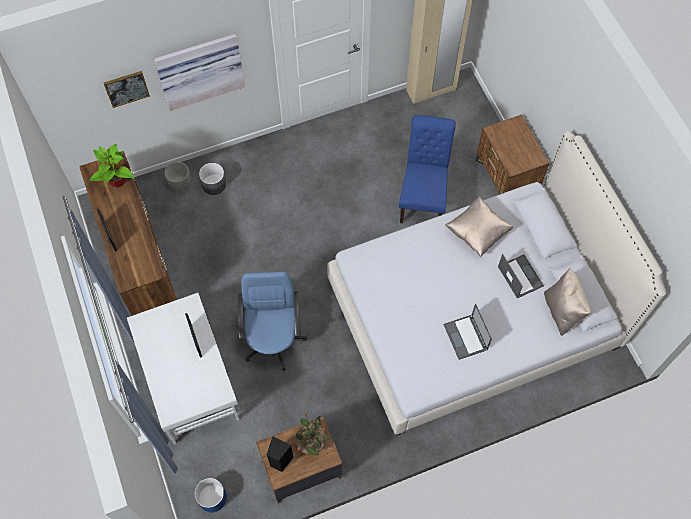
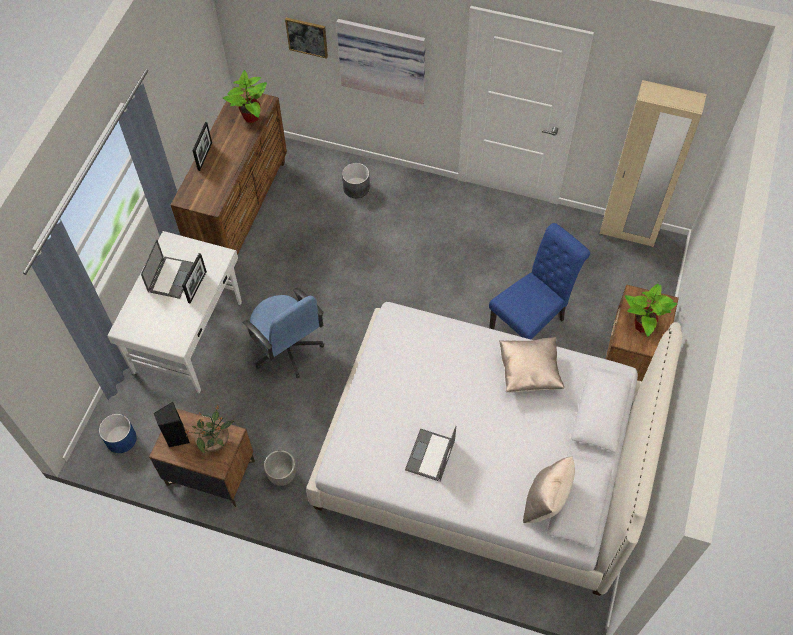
camera: 40 degrees right, 5 degrees down
planter [164,162,190,190] -> planter moved to [264,450,296,486]
blue office chair [238,271,307,371] -> blue office chair turned 105 degrees clockwise [243,288,324,378]
laptop [498,254,544,298] -> laptop moved to [141,239,194,299]
none -> potted plant [625,284,677,337]

